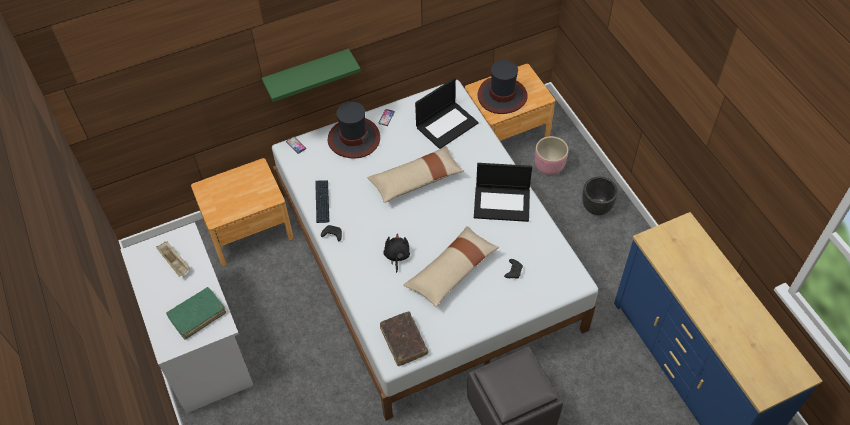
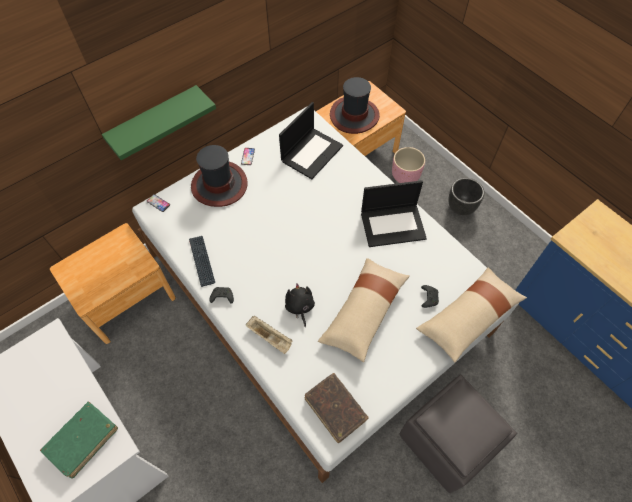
camera: 15 degrees left, 5 degrees up
beige tray [156,242,190,277] -> beige tray moved to [245,316,293,354]
beige pillow [367,146,464,203] -> beige pillow moved to [416,268,527,363]

